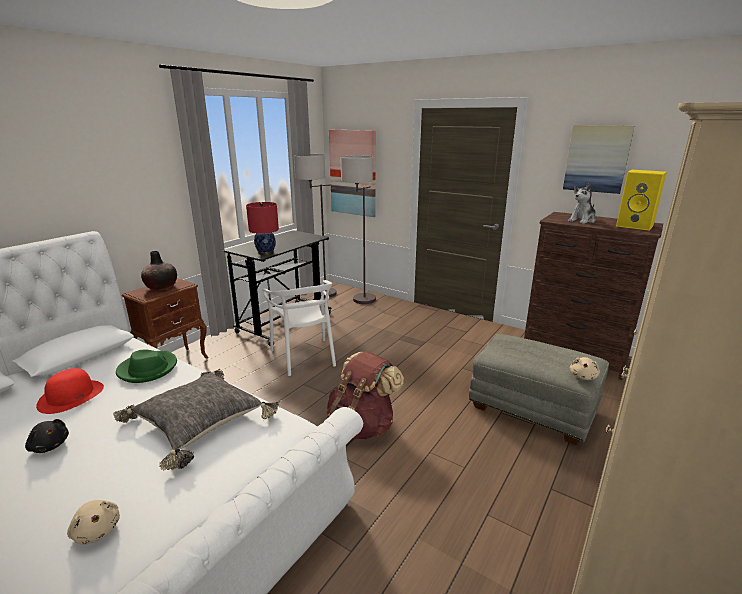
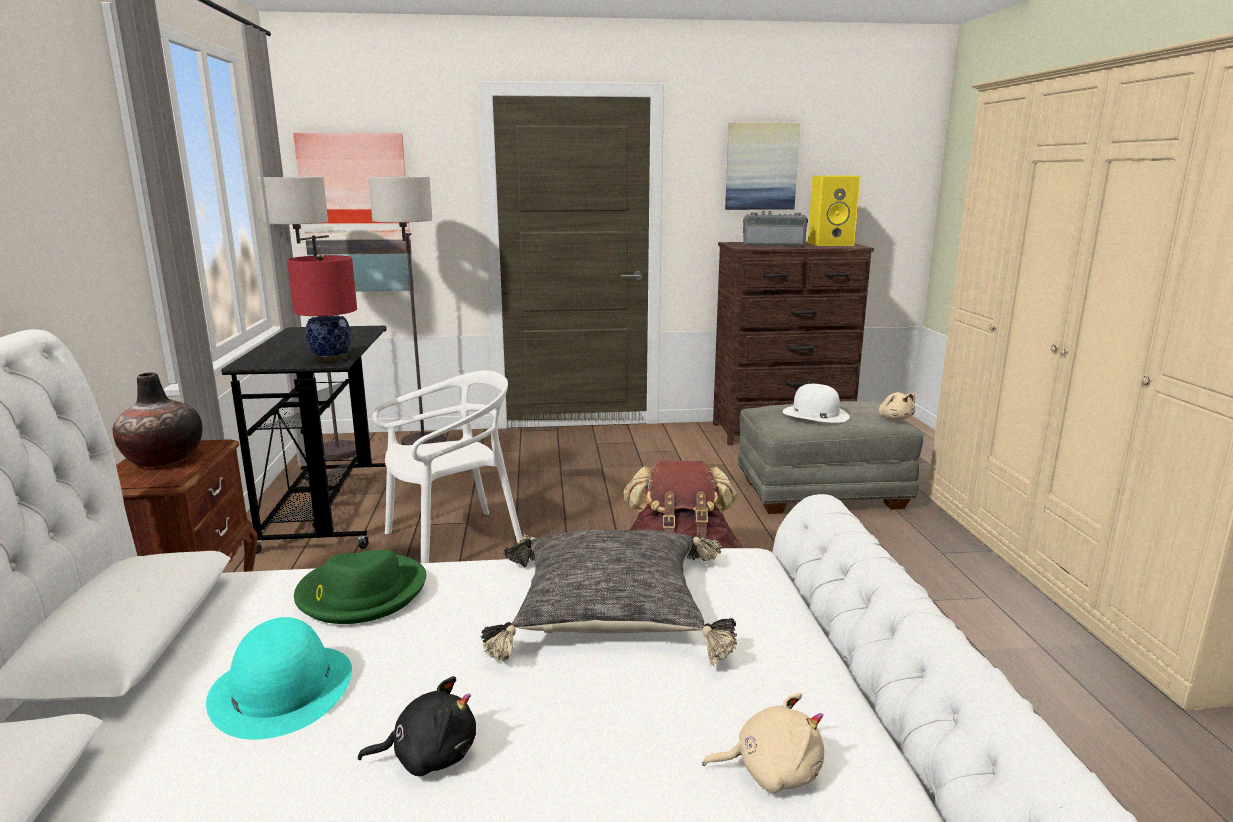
camera: 40 degrees left, 5 degrees down
red hat [36,368,104,414] -> turquoise hat [206,617,352,740]
white chair [262,280,336,376] -> white chair turned 60 degrees counterclockwise [373,371,523,563]
plush toy [568,183,596,224] -> radio [743,211,808,247]
none -> white hat [783,384,850,423]

